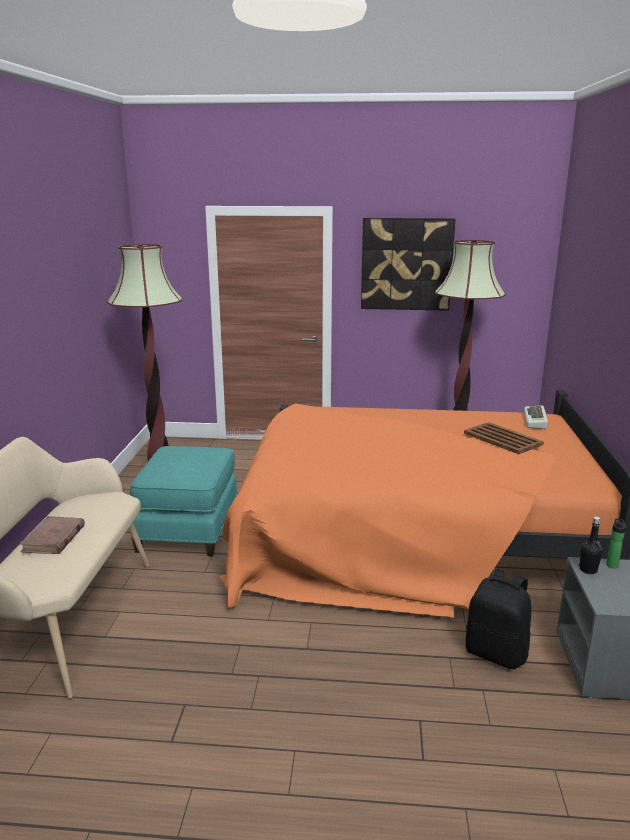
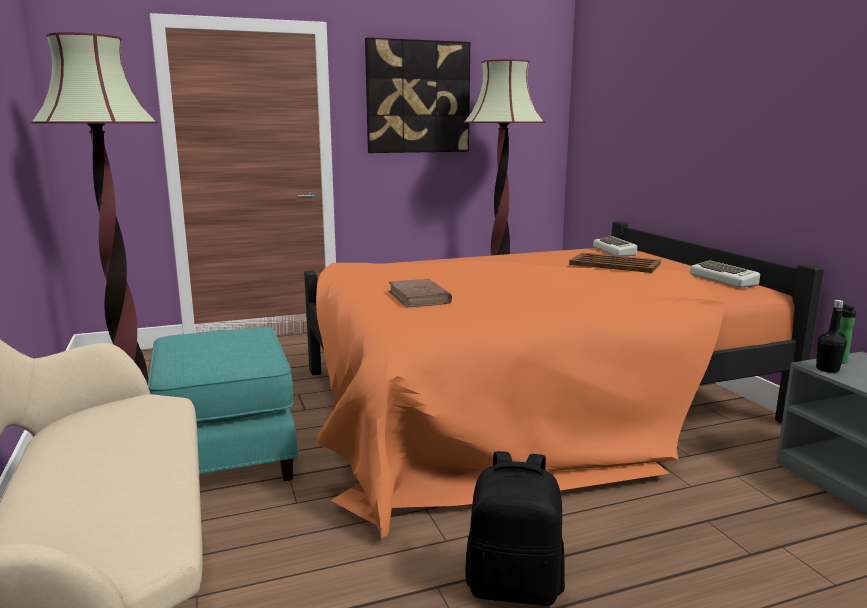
camera: 25 degrees left, 5 degrees down
brown book [20,516,85,554] -> brown book moved to [389,279,452,307]
black backpack [466,569,531,669] -> black backpack moved to [465,451,565,606]
none -> keyboard [690,261,760,288]

